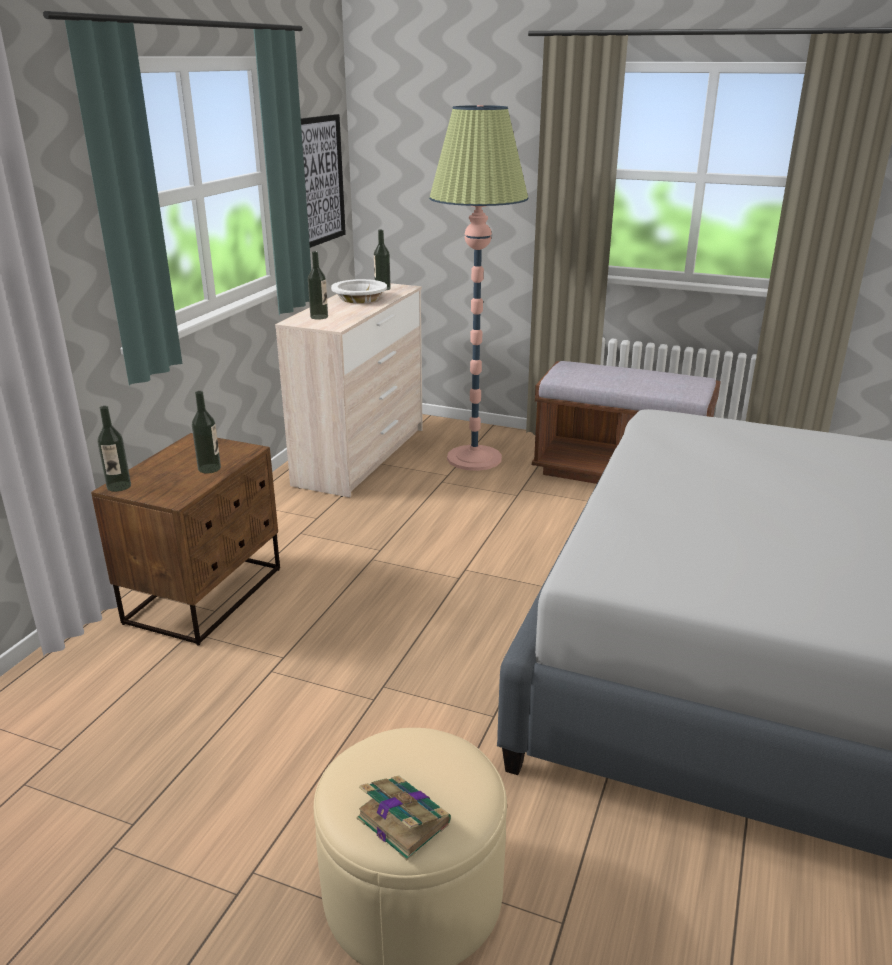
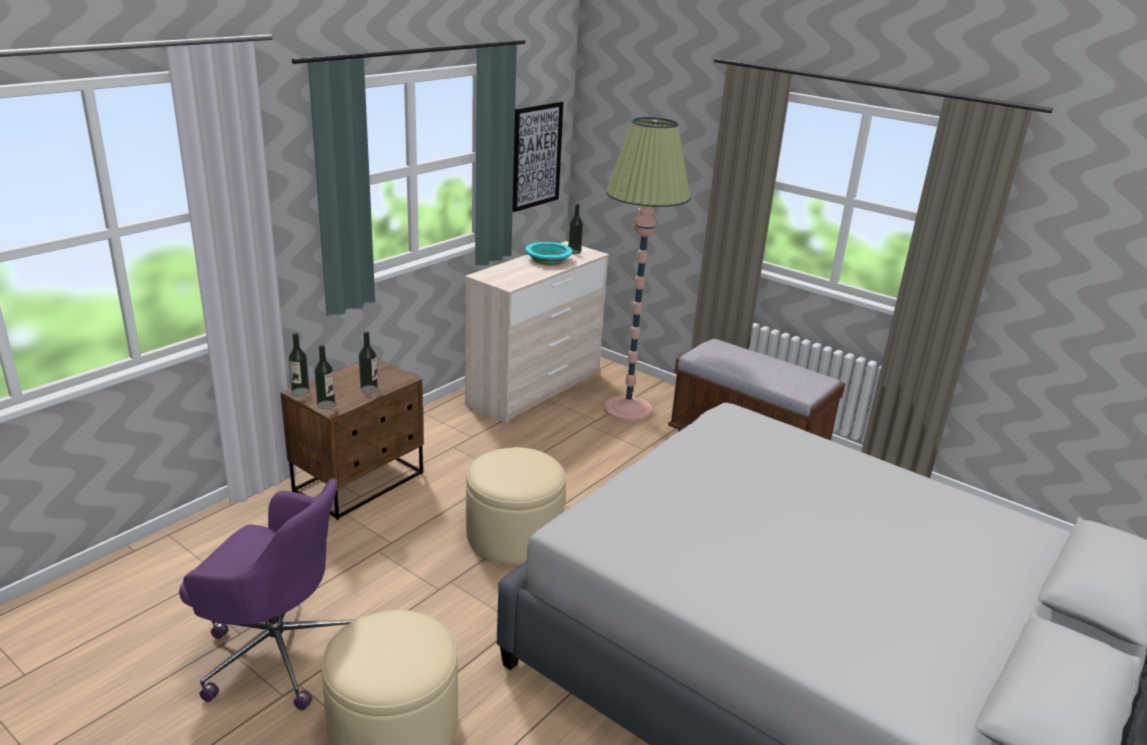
camera: 15 degrees right, 0 degrees up
bottle [308,251,328,320] -> bottle moved to [314,345,335,409]
white bowl [331,279,387,303] -> turquoise bowl [525,242,572,265]
book [357,775,451,860] -> none
none -> purple office chair [179,478,354,710]
none -> beige ottoman [466,447,566,565]

